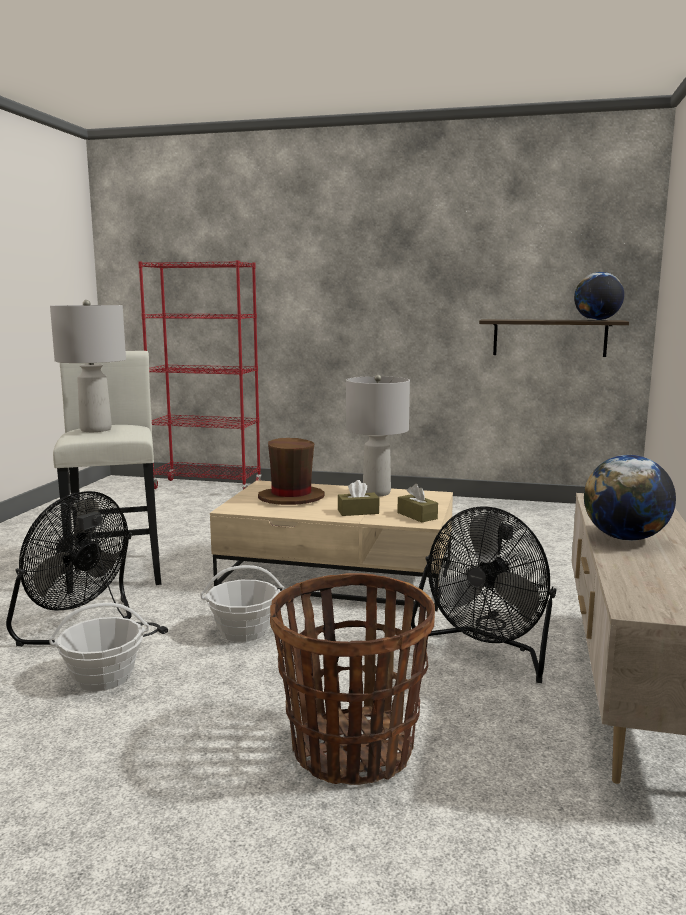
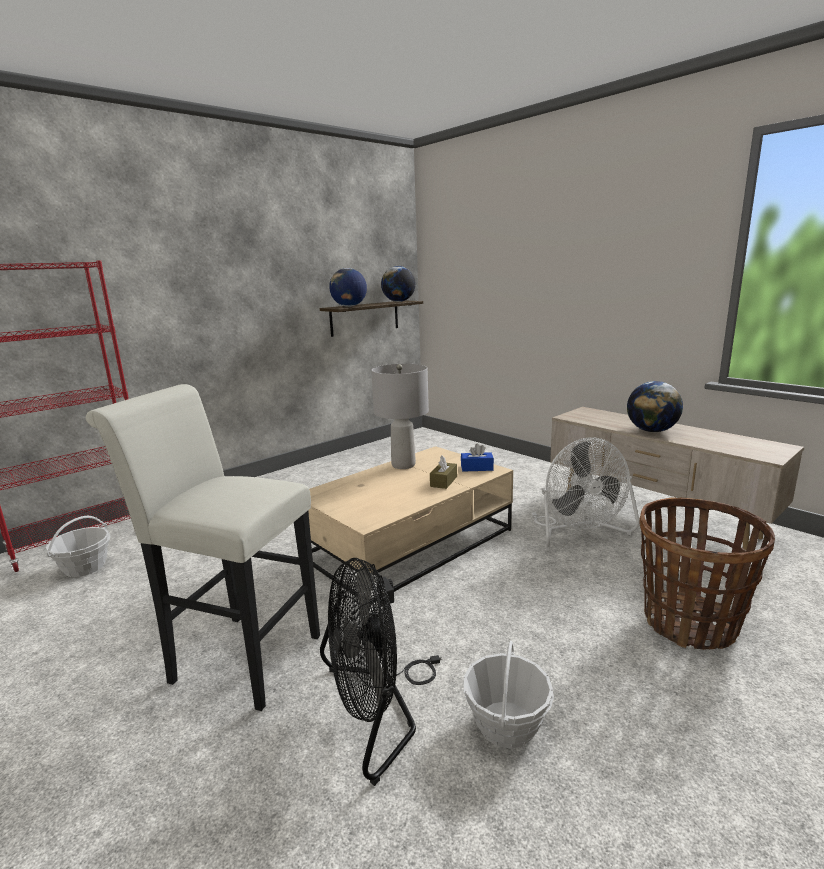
camera: 55 degrees left, 5 degrees up
grey table lamp [50,300,126,432] -> none
basket [200,565,284,642] -> basket moved to [46,516,110,577]
brown hat [258,438,324,505] -> none
brown tissue box [397,484,438,522] -> blue tissue box [461,443,494,472]
black fan [411,506,556,683] -> white fan [531,437,640,551]
none -> globe [329,268,367,307]

